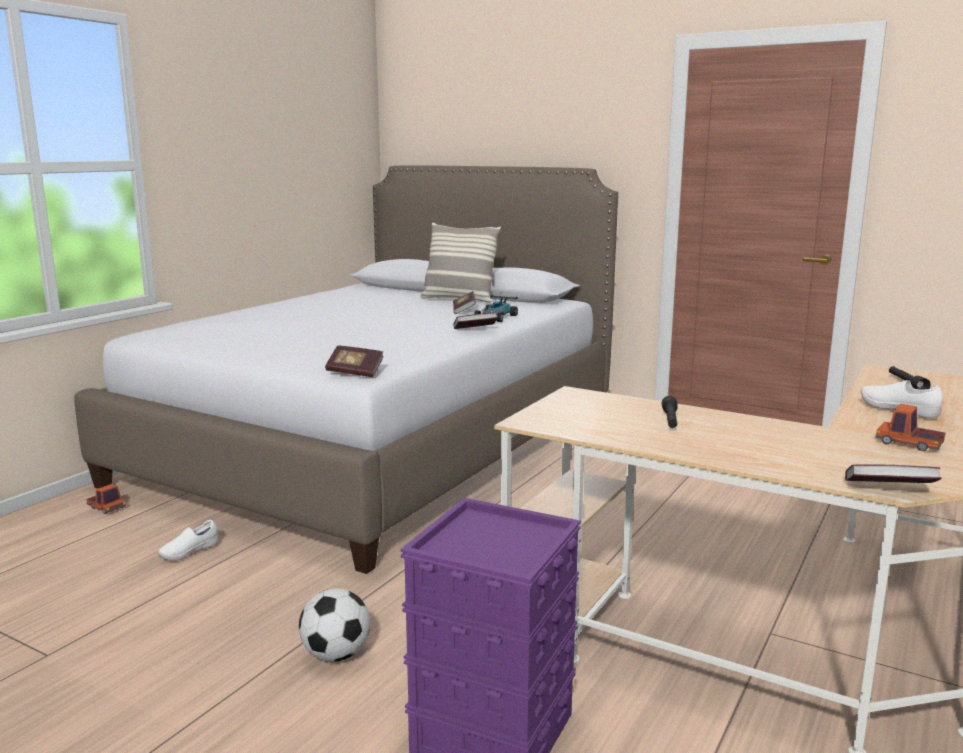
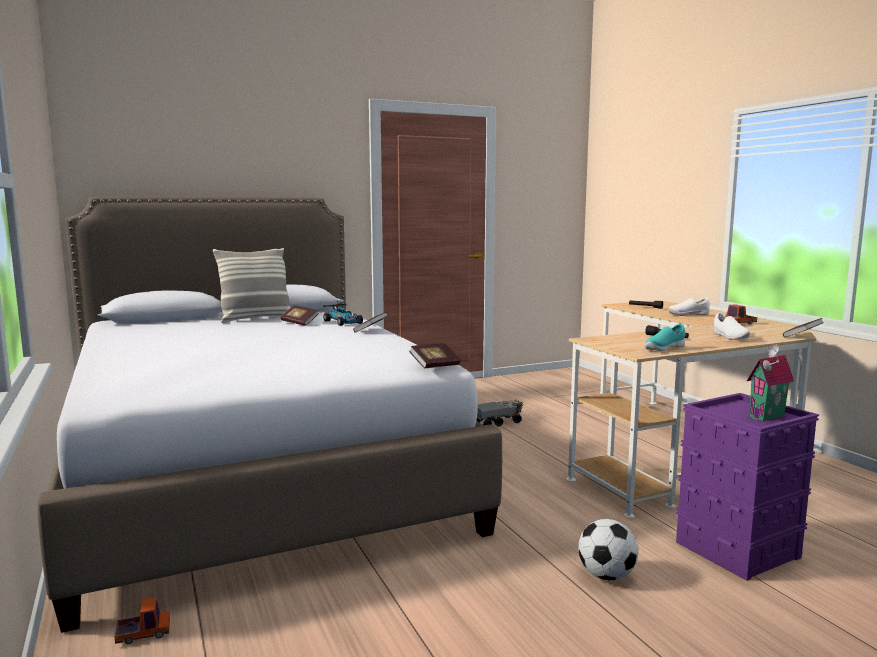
camera: 55 degrees left, 5 degrees down
white shoe [158,520,218,561] -> white shoe moved to [713,313,750,340]
none -> toy truck [476,400,524,427]
none -> turquoise shoe [645,324,685,351]
none -> toy house [747,345,794,421]

